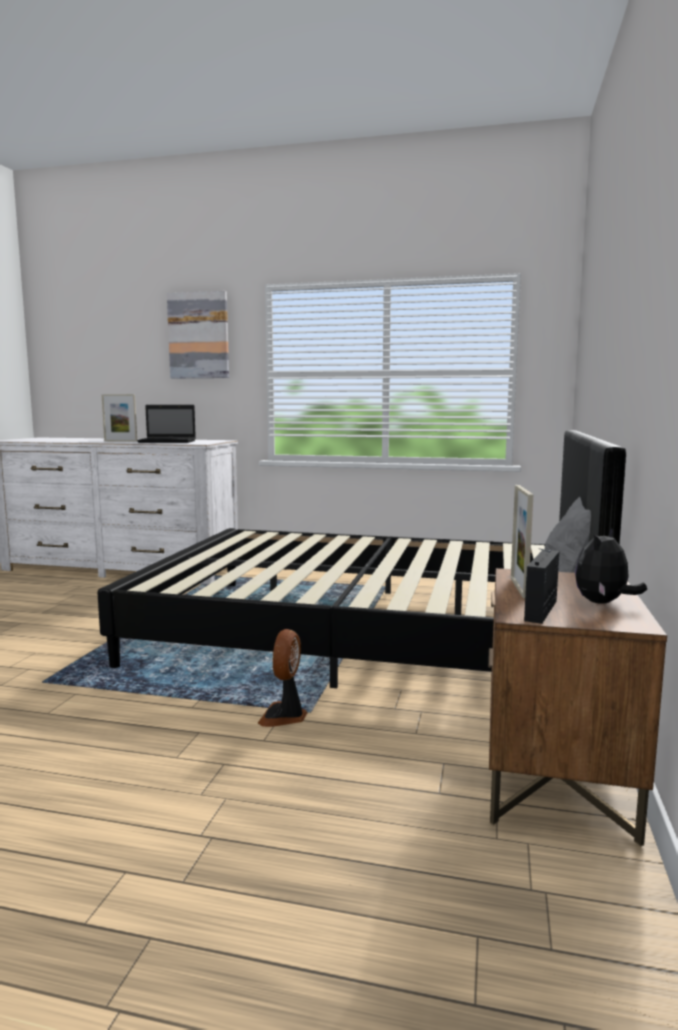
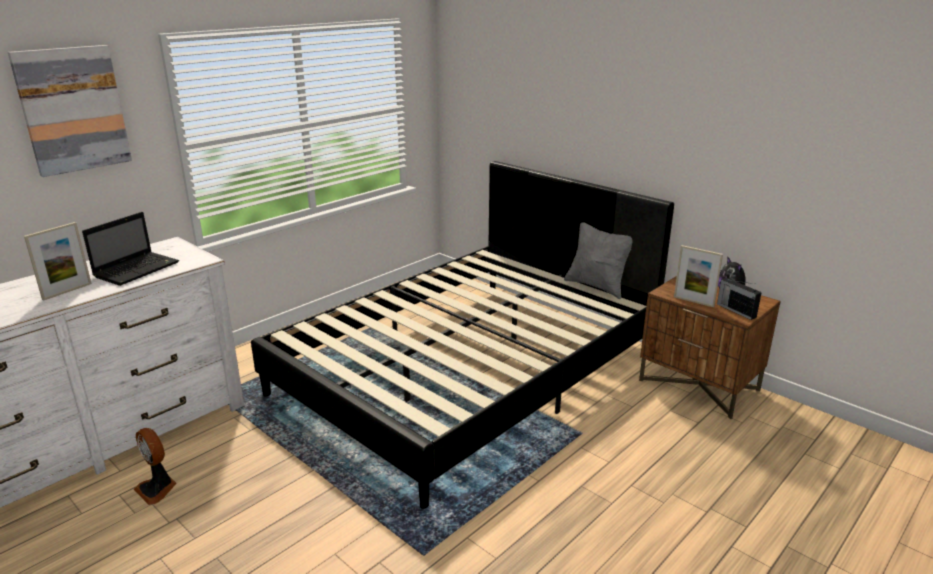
camera: 60 degrees left, 15 degrees up
fan [258,629,307,727] -> fan moved to [133,428,176,505]

